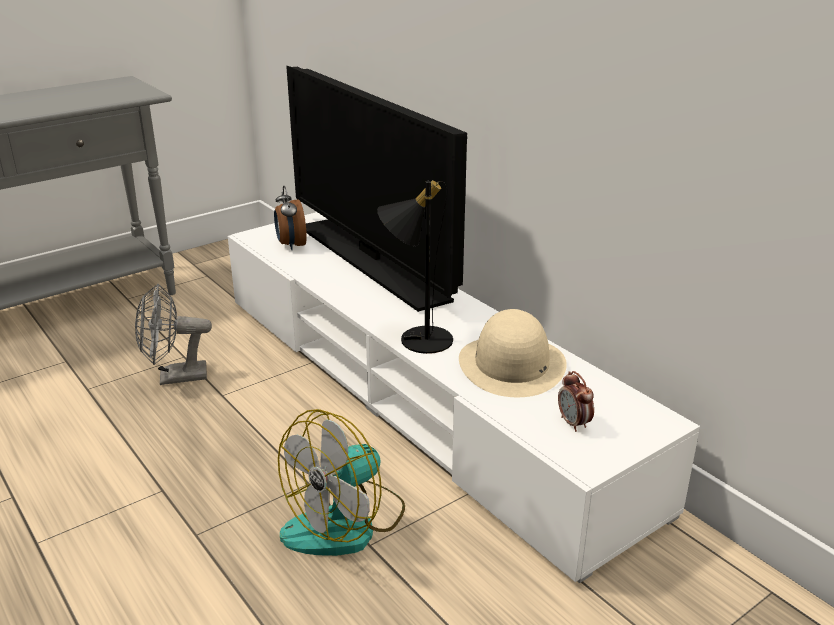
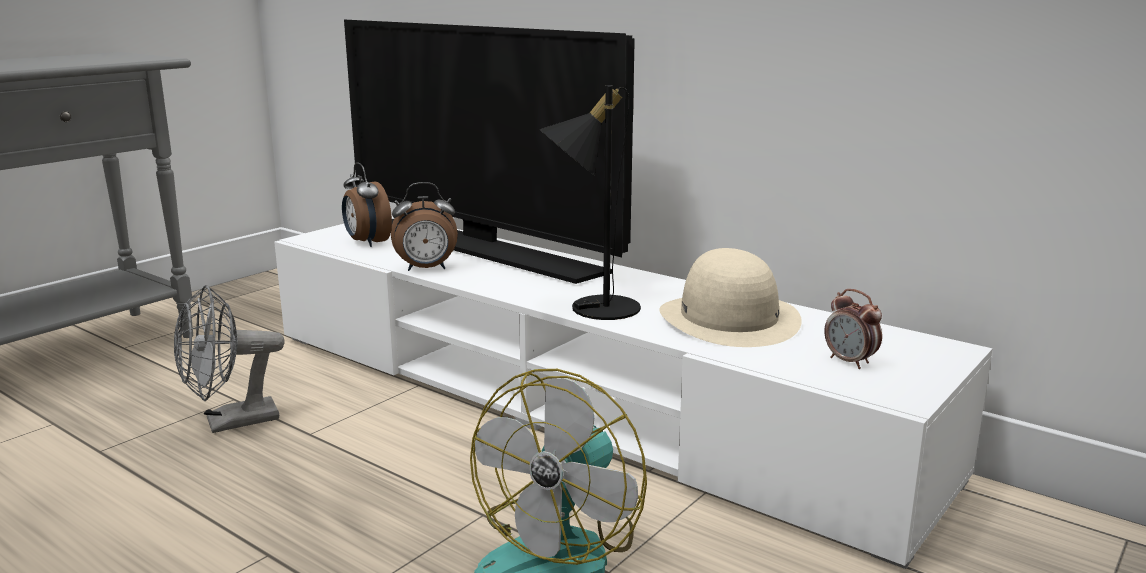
camera: 15 degrees left, 10 degrees down
none -> alarm clock [391,182,458,271]

